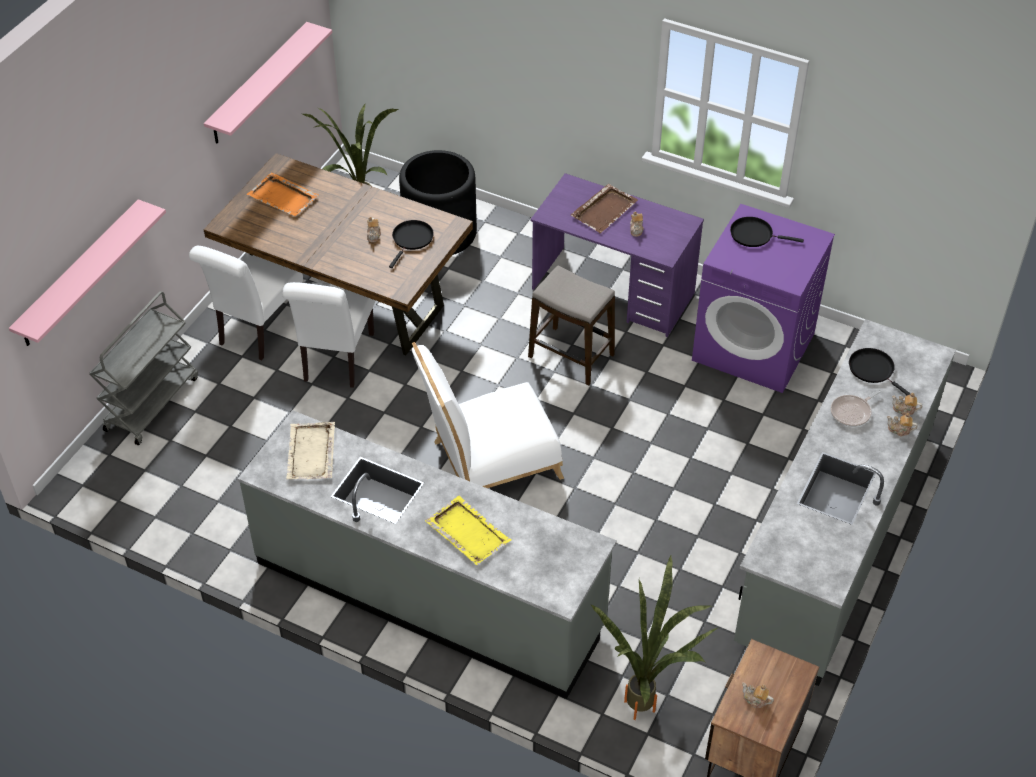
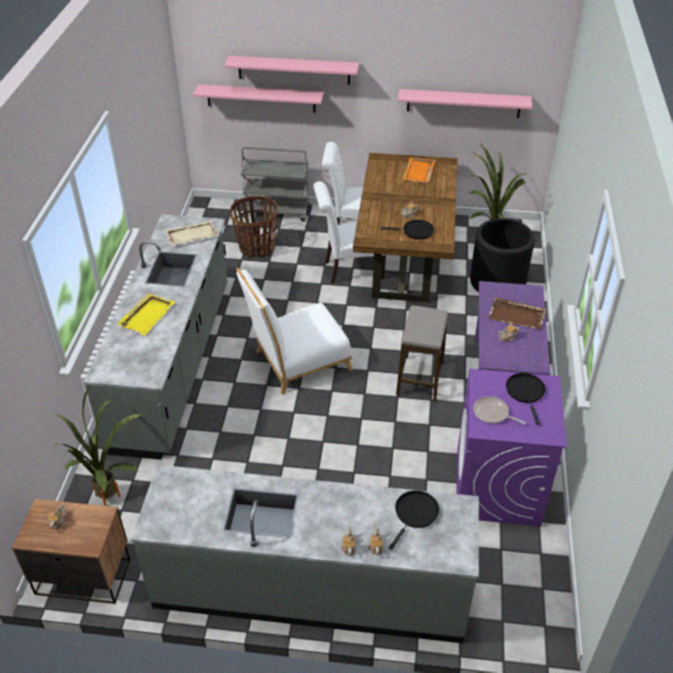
camera: 70 degrees right, 5 degrees down
white chair [411,342,564,488] -> white chair turned 75 degrees counterclockwise [236,268,353,395]
frying pan [831,389,882,427] -> frying pan moved to [473,396,526,424]
none -> pink shelf [224,56,359,85]
none -> basket [230,196,278,258]

